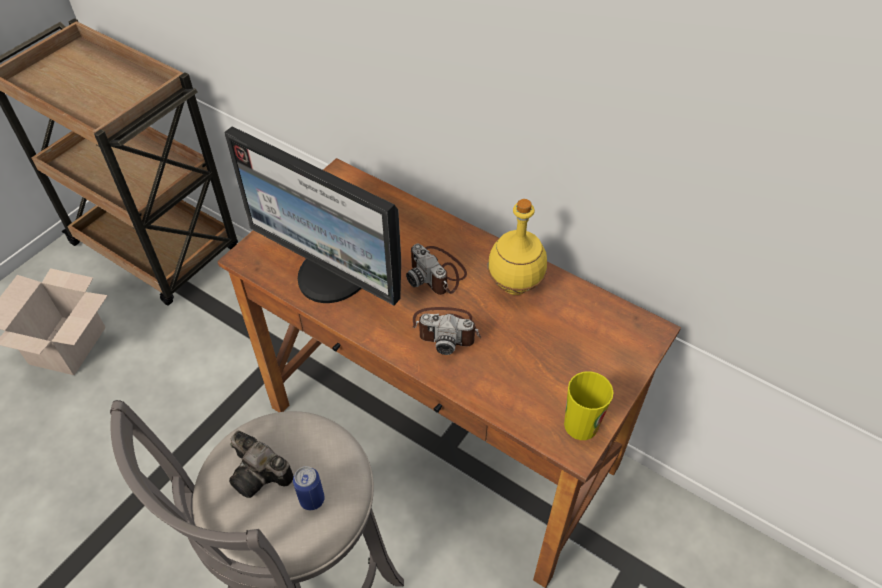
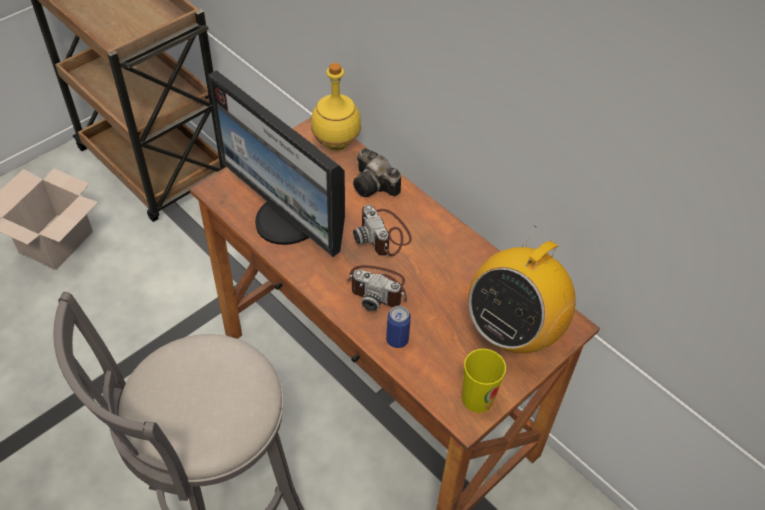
camera: 10 degrees right, 0 degrees up
camera [229,431,294,498] -> camera moved to [353,148,401,197]
can [293,466,325,510] -> can moved to [386,306,411,348]
yellow bottle [488,199,547,295] -> yellow bottle moved to [311,63,361,151]
none -> radio [468,226,576,353]

